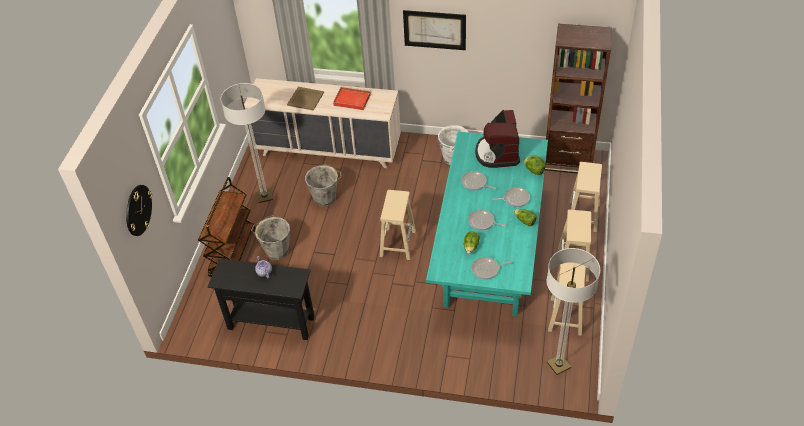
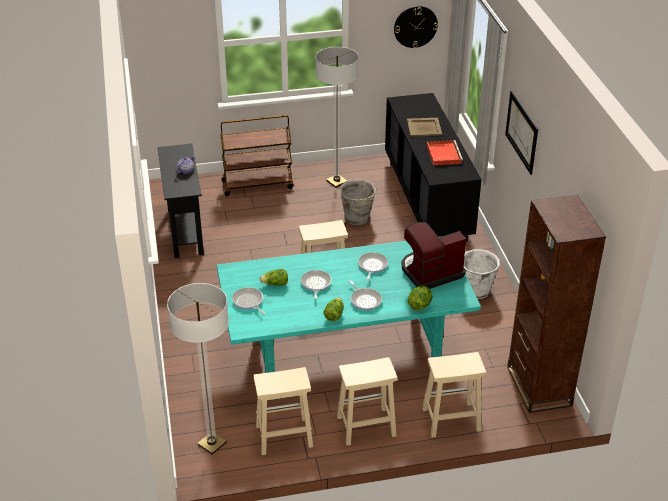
camera: 65 degrees right, 10 degrees down
wall clock [126,185,152,236] -> wall clock moved to [394,6,438,48]
beige dresser [243,78,401,168] -> black dresser [385,93,482,241]
grey bucket [251,215,290,260] -> none

